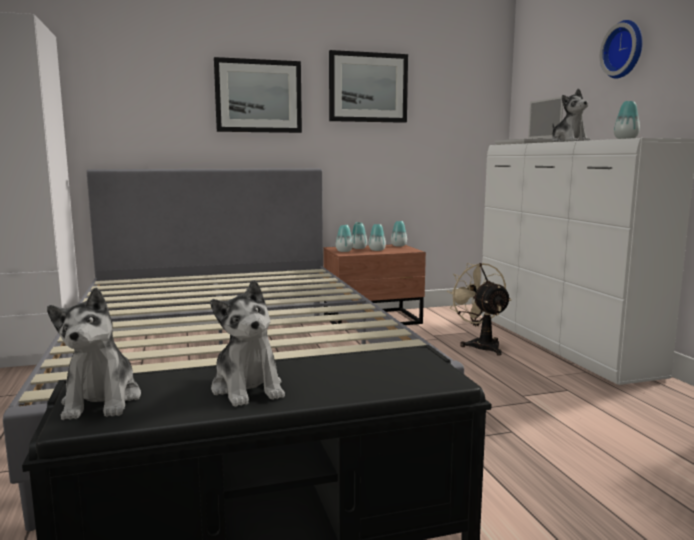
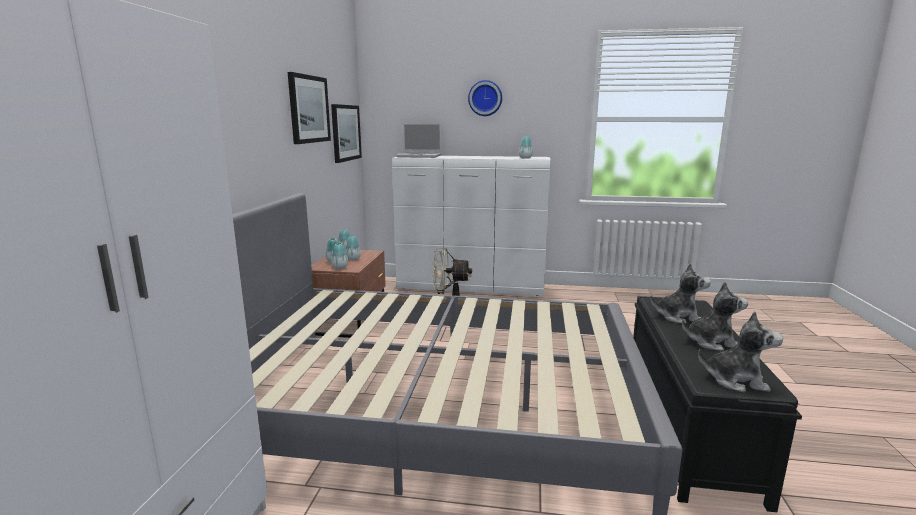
camera: 65 degrees left, 5 degrees up
picture [214,57,302,133] -> picture moved to [331,104,362,163]
plush toy [551,89,591,142] -> plush toy moved to [651,263,711,324]

